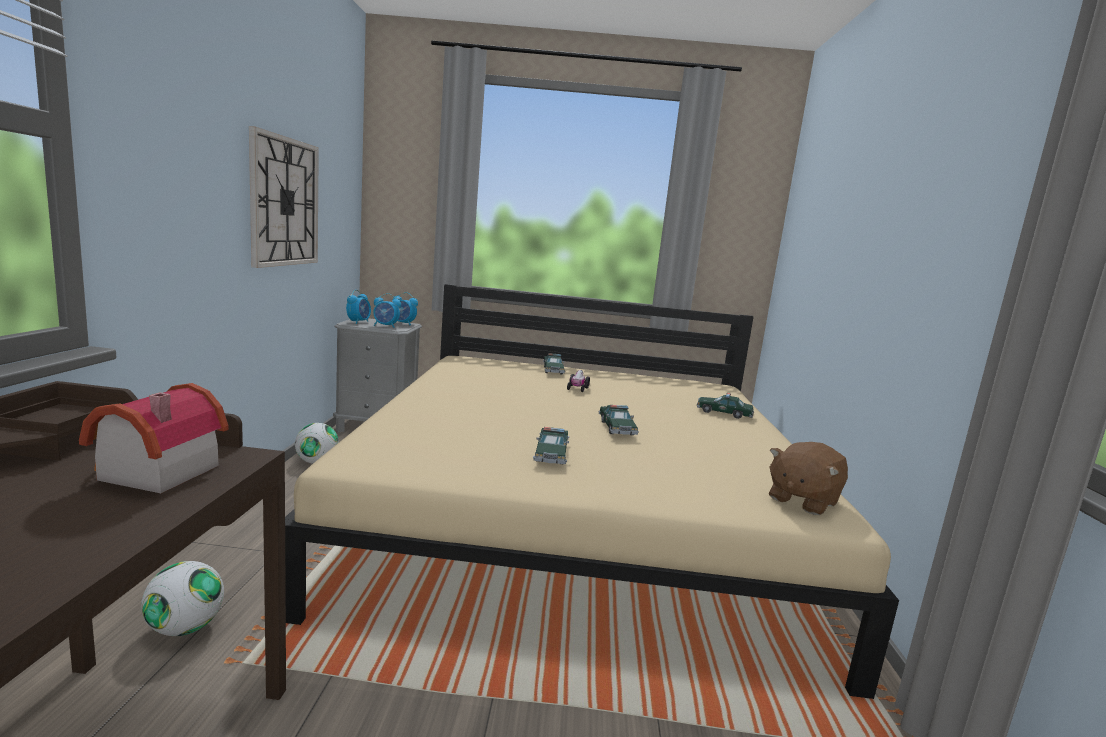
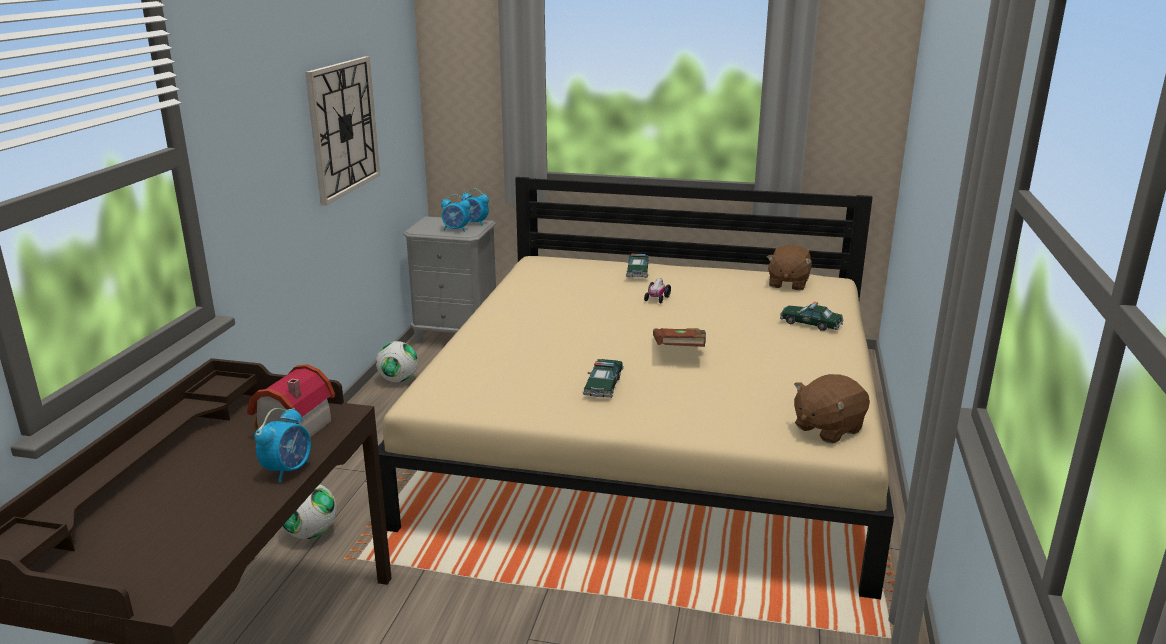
camera: 10 degrees right, 10 degrees up
alarm clock [346,290,371,324] -> alarm clock moved to [255,408,311,483]
toy car [598,405,639,435] -> brown book [653,328,706,347]
none -> brown plush toy [767,244,812,290]

